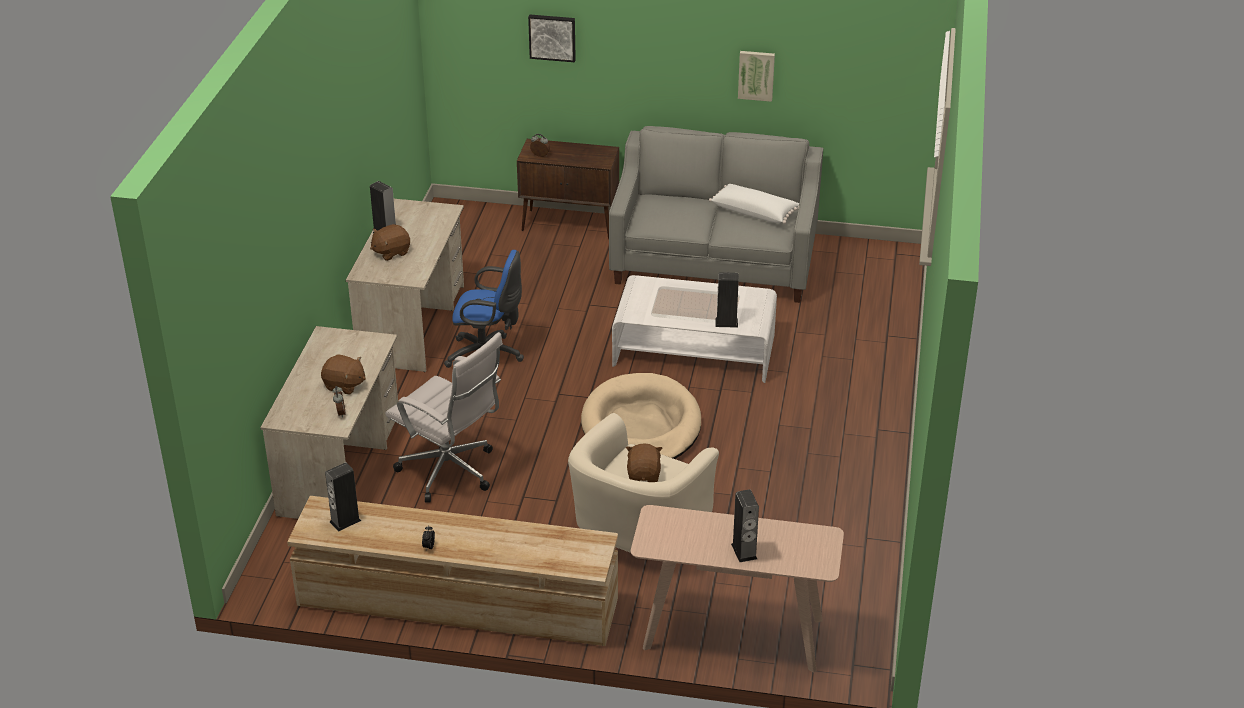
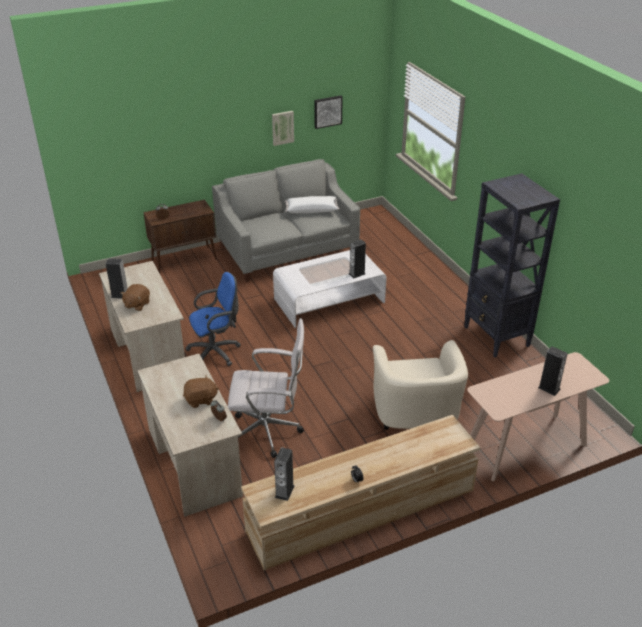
camera: 35 degrees left, 0 degrees up
picture [528,15,576,62] -> picture moved to [315,95,343,129]
beige dog bed [581,373,701,459] -> none
brown plush toy [626,443,662,482] -> none
none -> black bookcase [464,173,560,357]

